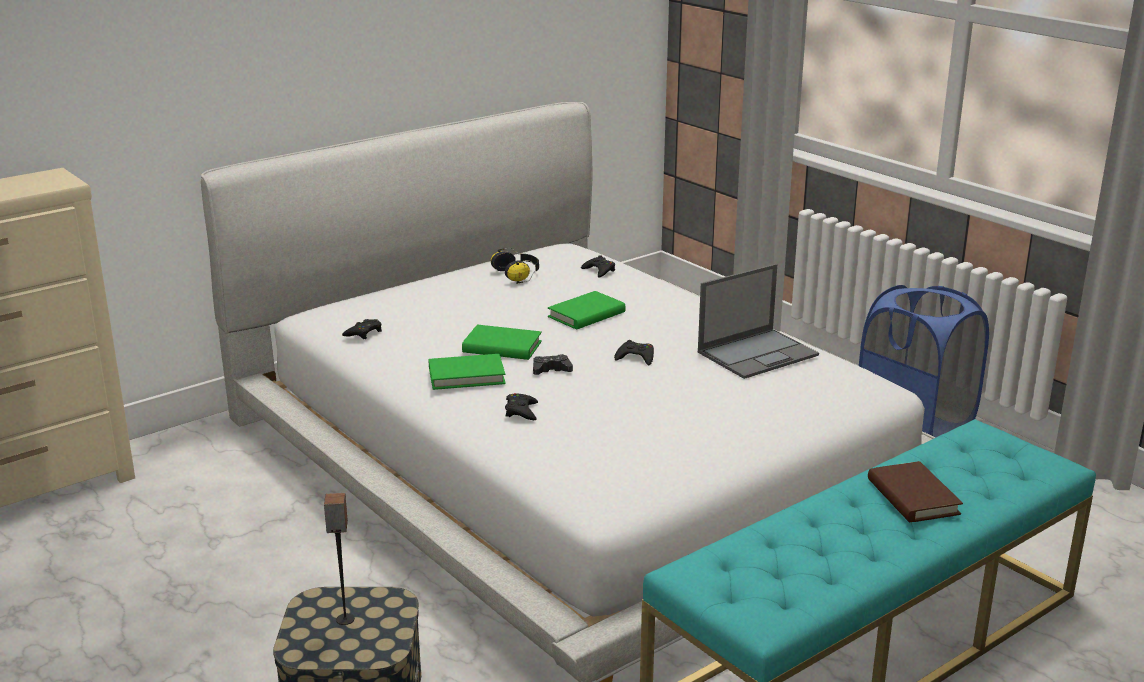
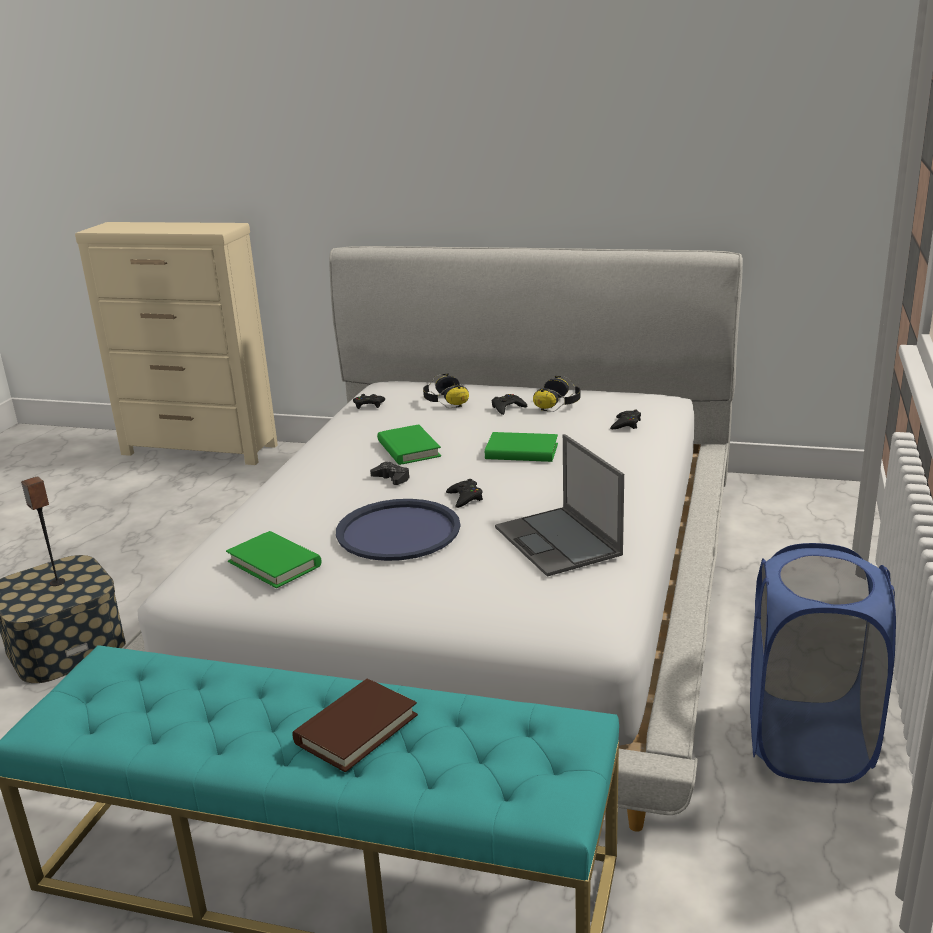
camera: 55 degrees right, 0 degrees up
green book [429,354,506,390] -> green book moved to [226,531,321,588]
black game controller [505,393,538,420] -> black game controller moved to [492,394,527,415]
laptop [698,264,819,379] -> laptop turned 45 degrees clockwise [495,434,624,577]
none -> blue tray [336,499,460,561]
none -> headphones [423,373,469,408]

